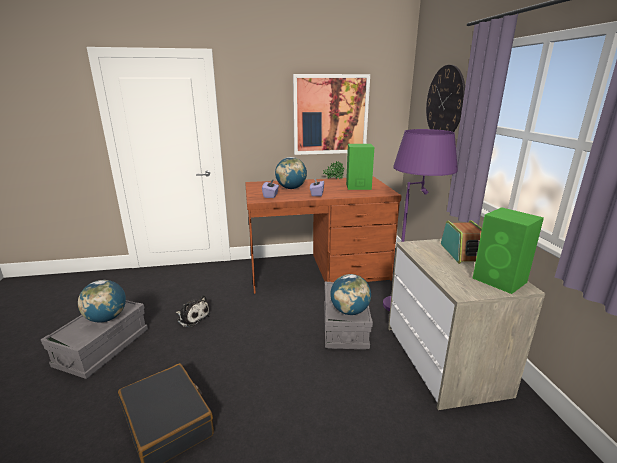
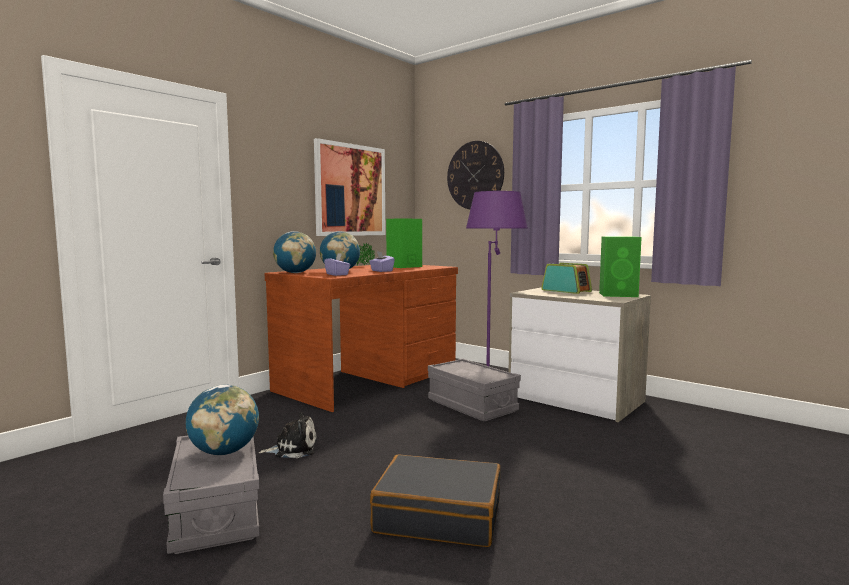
camera: 40 degrees left, 15 degrees down
globe [330,274,371,315] -> globe moved to [273,231,316,273]

